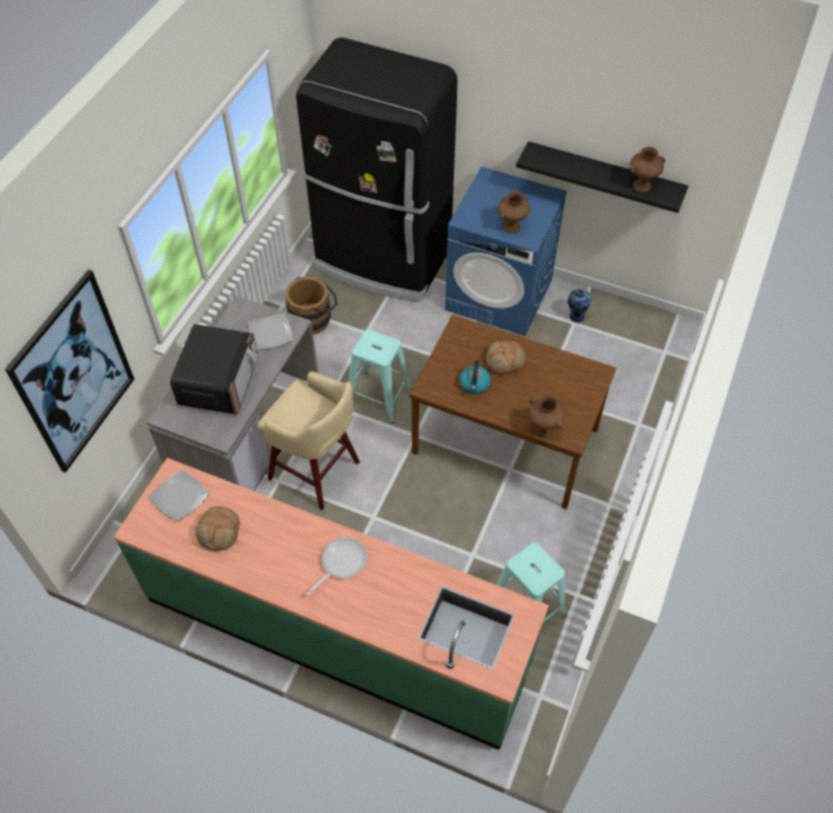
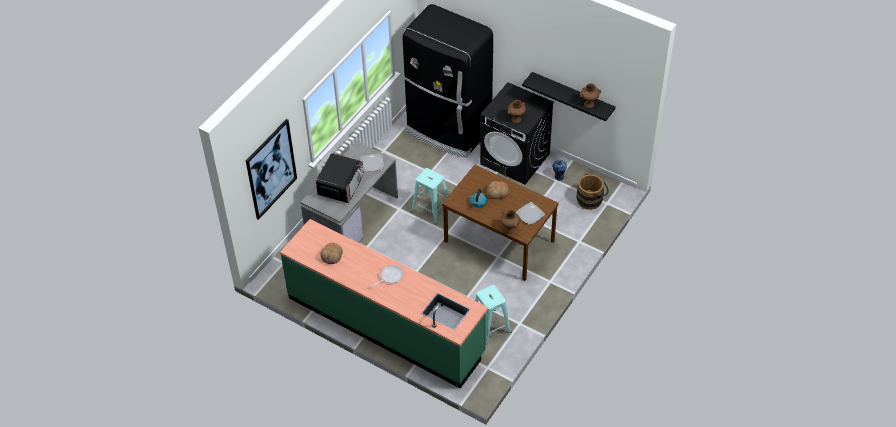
camera: 10 degrees right, 5 degrees down
plate [149,469,209,522] -> plate moved to [516,202,545,225]
beige stool [257,371,360,510] -> none
brown bucket [285,277,338,335] -> brown bucket moved to [576,174,609,210]
blue washing machine [445,167,567,336] -> black washing machine [480,82,554,185]

